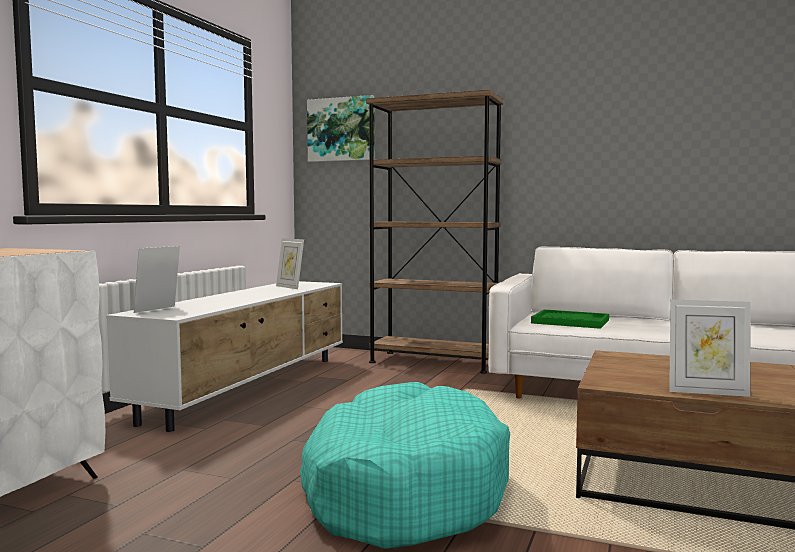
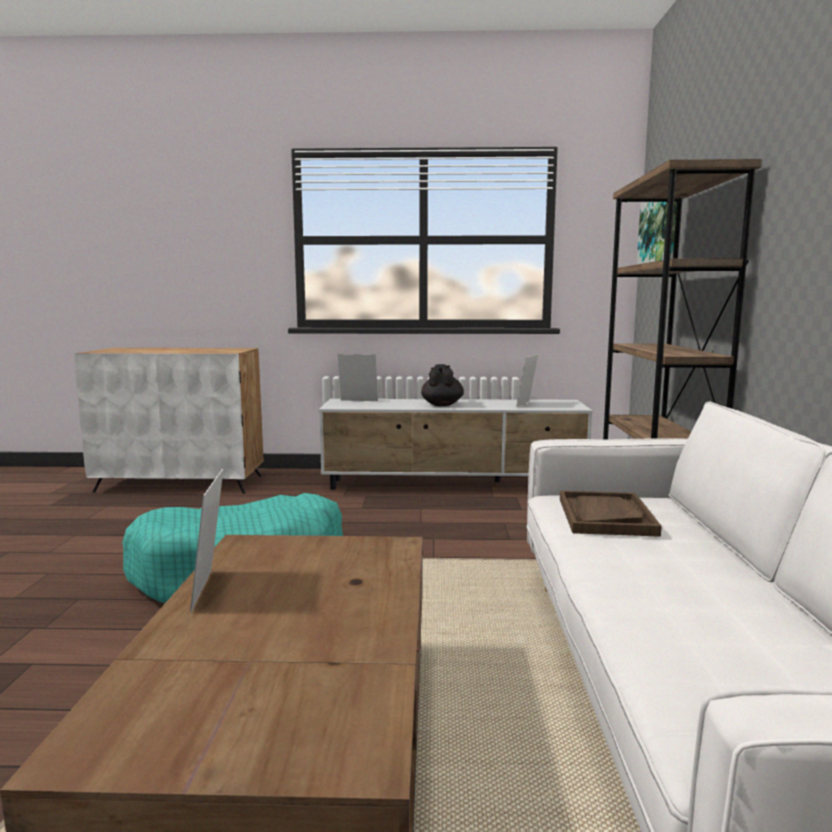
camera: 70 degrees right, 5 degrees up
green tray [531,310,609,329] -> brown tray [560,491,662,537]
none -> black teapot [421,364,464,406]

